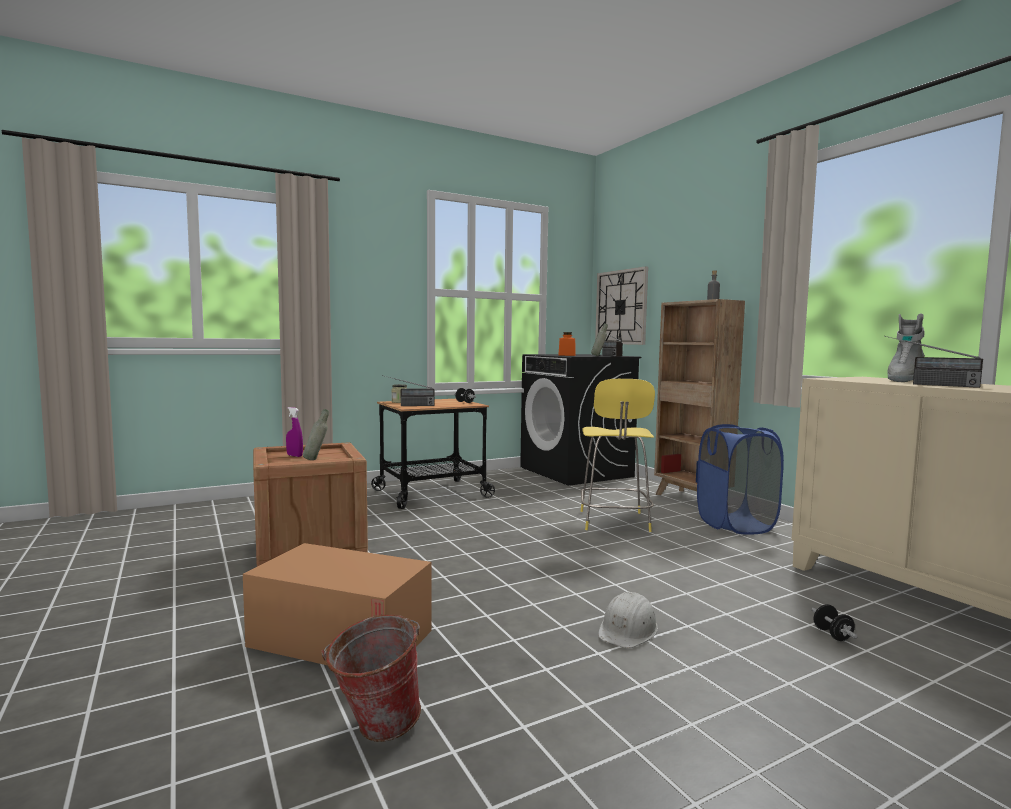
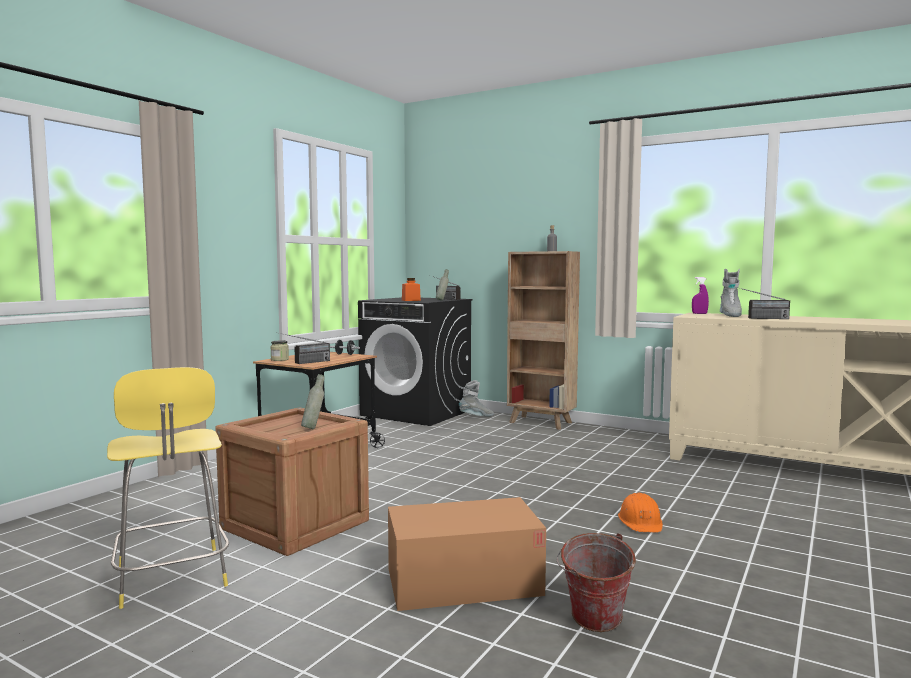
camera: 30 degrees left, 0 degrees up
purple spray bottle [286,407,303,457] -> purple spray bottle moved to [692,277,709,314]
yellow stool [580,379,655,532] -> yellow stool moved to [107,367,229,609]
wall clock [595,266,648,345] -> none
white hard hat [598,592,658,648] -> orange hard hat [618,493,663,533]
blue laundry basket [697,424,784,535] -> none
black dumbbell [811,604,857,641] -> none
none -> grey boot [459,380,494,417]

